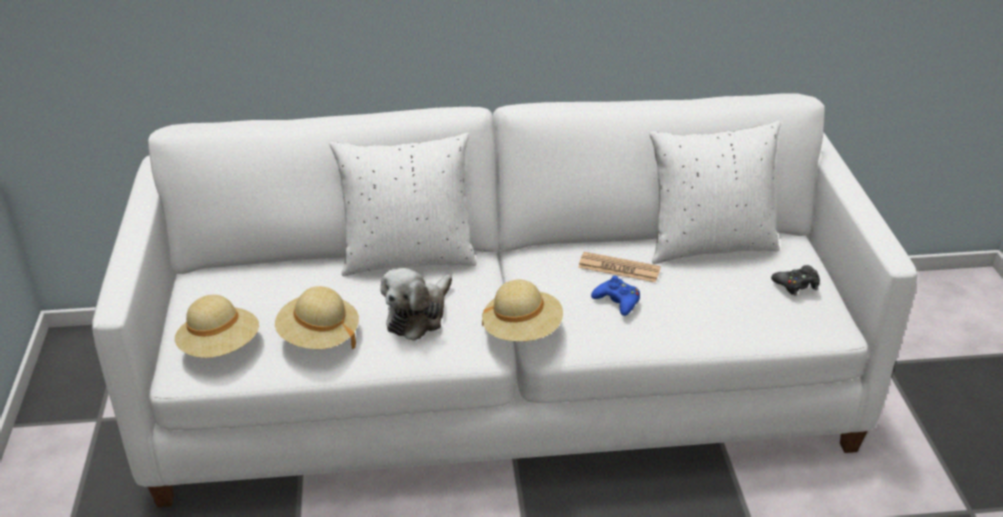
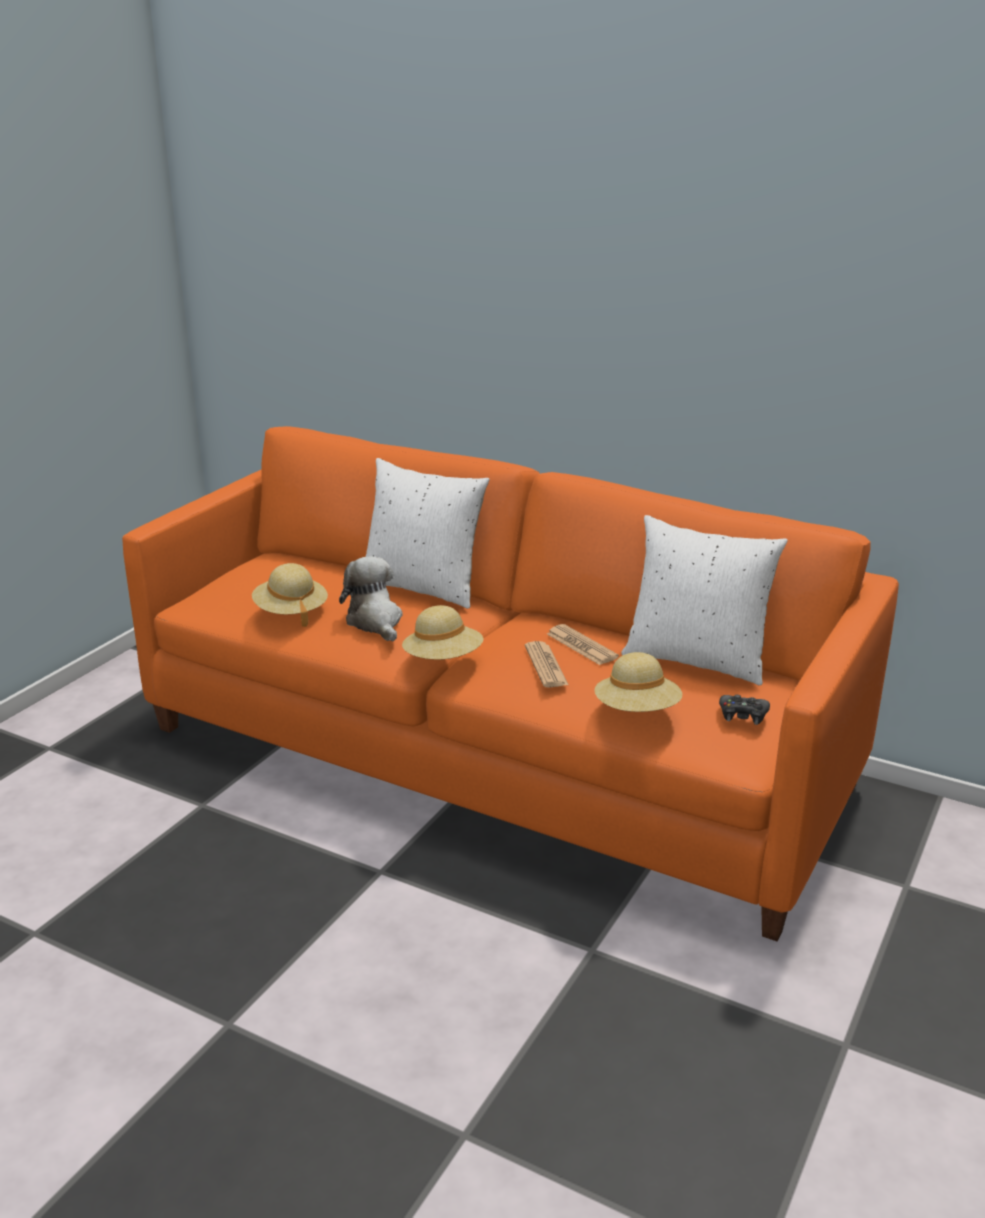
camera: 35 degrees right, 10 degrees down
white sofa [92,93,917,507] -> orange sofa [122,426,899,942]
beige hat [175,295,259,358] -> beige hat moved to [594,652,682,712]
plush toy [380,268,452,341] -> plush toy turned 90 degrees clockwise [339,556,403,642]
blue game controller [591,276,640,316] -> newspaper [525,641,568,688]

